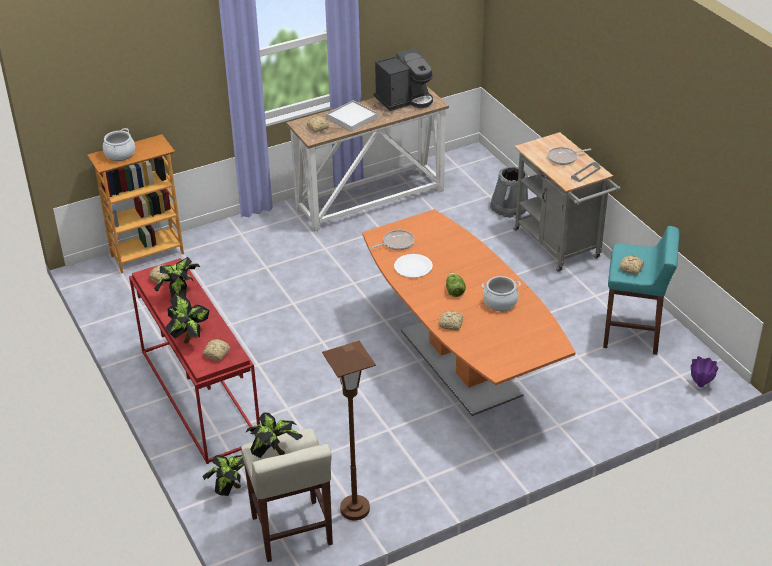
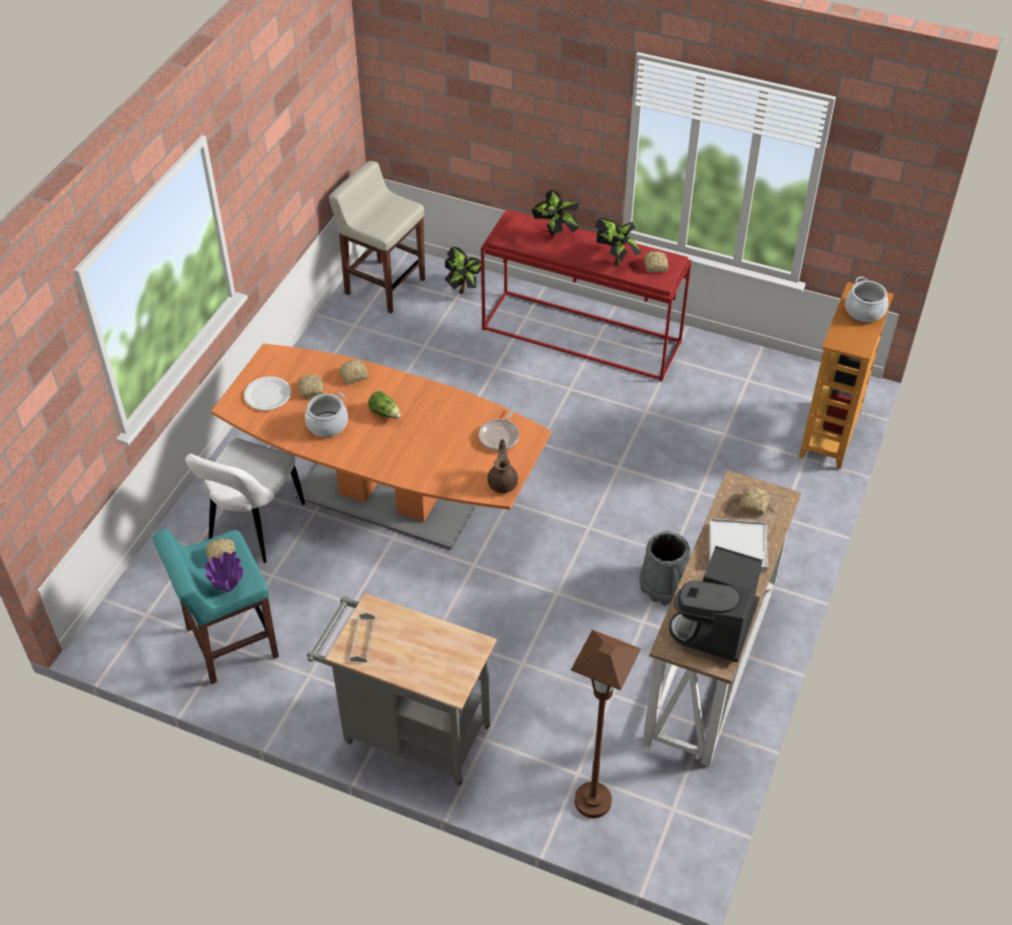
camera: 140 degrees right, 10 degrees up
bread [203,339,230,361] -> bread moved to [298,374,324,399]
potted plant [245,412,303,458] -> none
brown floor lamp [322,341,376,520] -> brown floor lamp moved to [571,630,641,818]
white plate [394,254,433,278] -> white plate moved to [244,376,291,410]
grey bucket [490,167,528,218] -> grey bucket moved to [639,531,690,606]
frying pan [548,147,591,165] -> none
purple vase [691,356,719,387] -> purple vase moved to [204,551,243,592]
none -> white chair [185,438,305,563]
none -> brown teapot [487,439,518,493]

